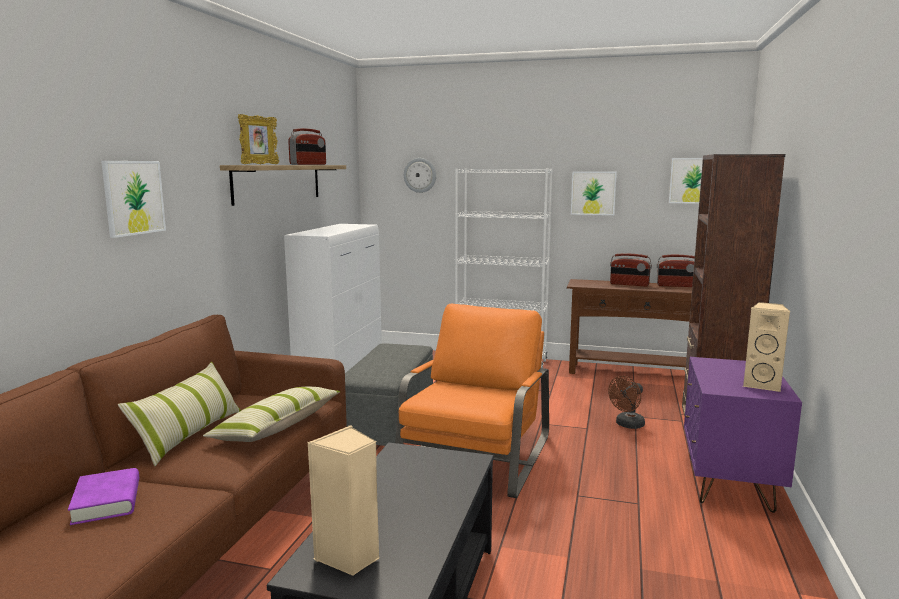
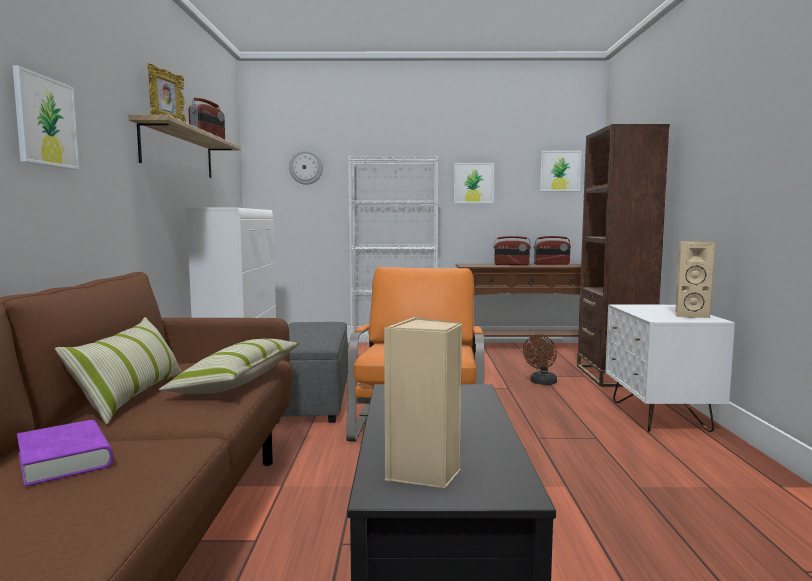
camera: 15 degrees left, 5 degrees down
purple nightstand [684,357,802,513] -> white nightstand [605,305,735,432]

